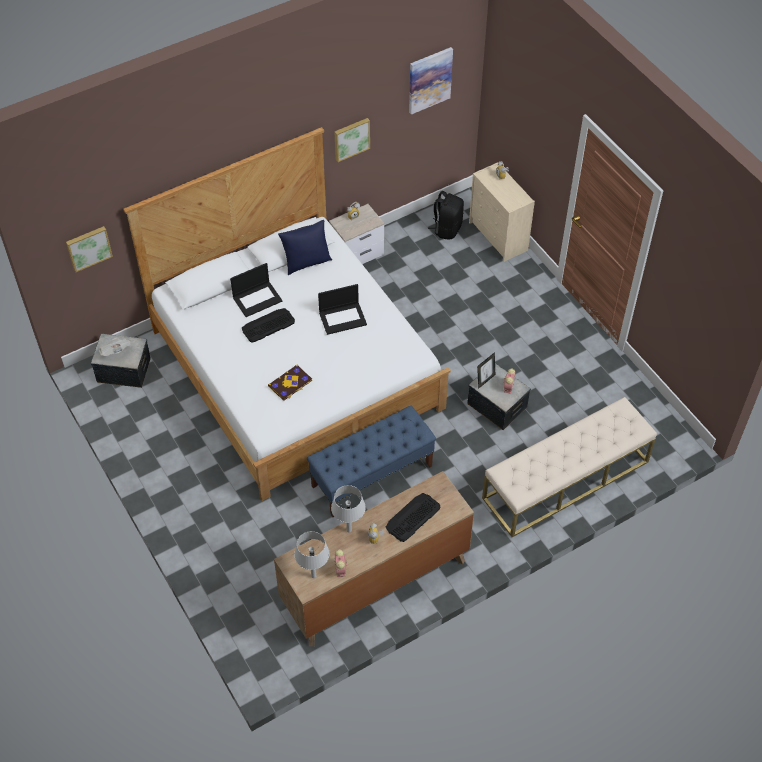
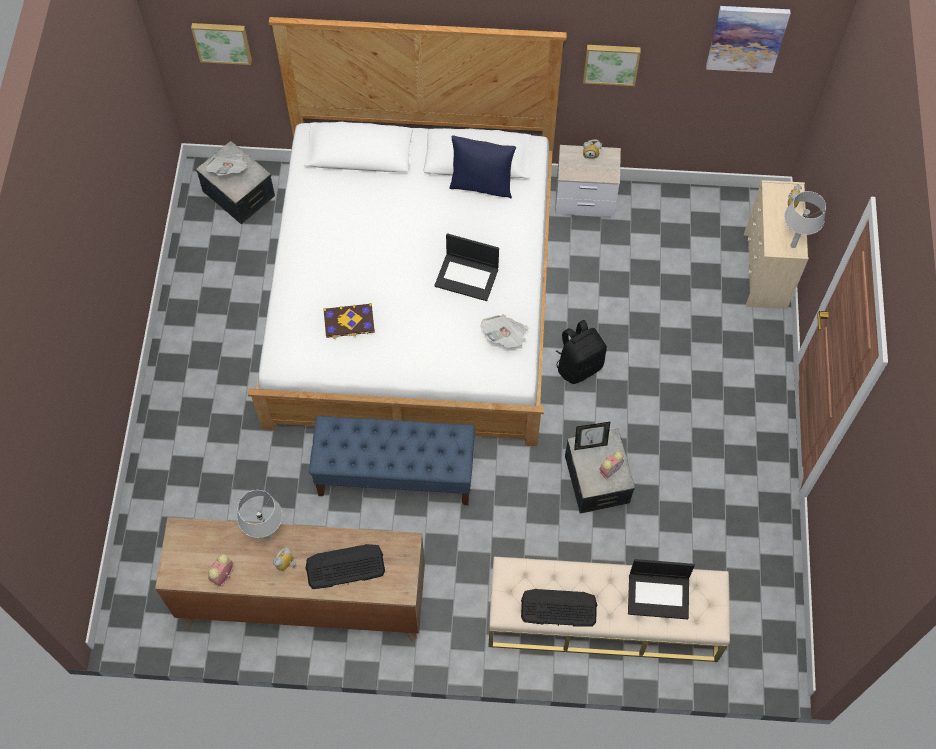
camera: 35 degrees right, 10 degrees up
laptop [230,263,282,317] -> laptop moved to [628,559,695,619]
keyboard [242,308,295,343] -> keyboard moved to [521,589,597,627]
grey table lamp [294,531,330,578] -> grey table lamp moved to [784,191,826,248]
black backpack [428,191,464,240] -> black backpack moved to [556,320,607,384]
none -> newspaper [480,314,528,348]

